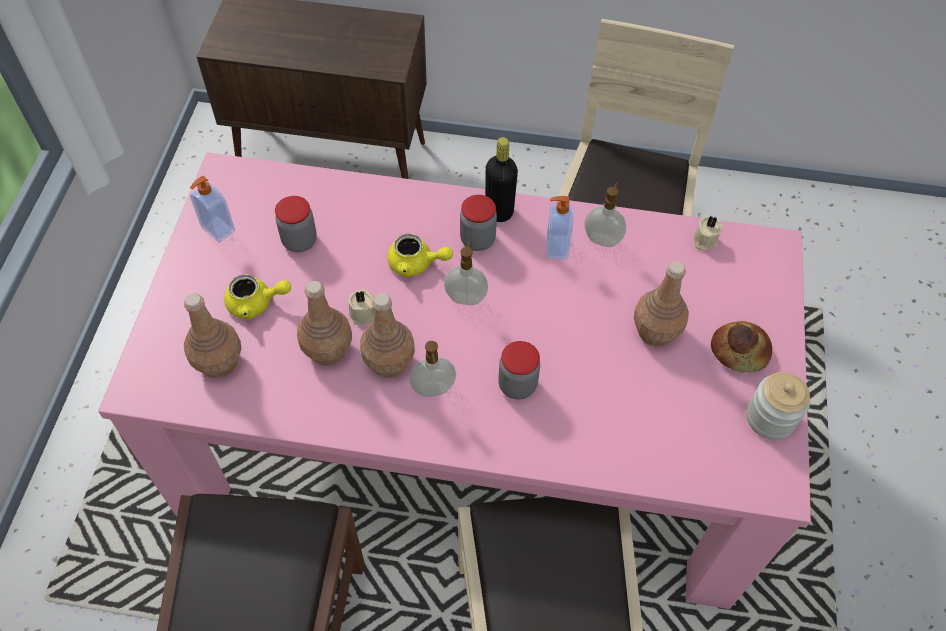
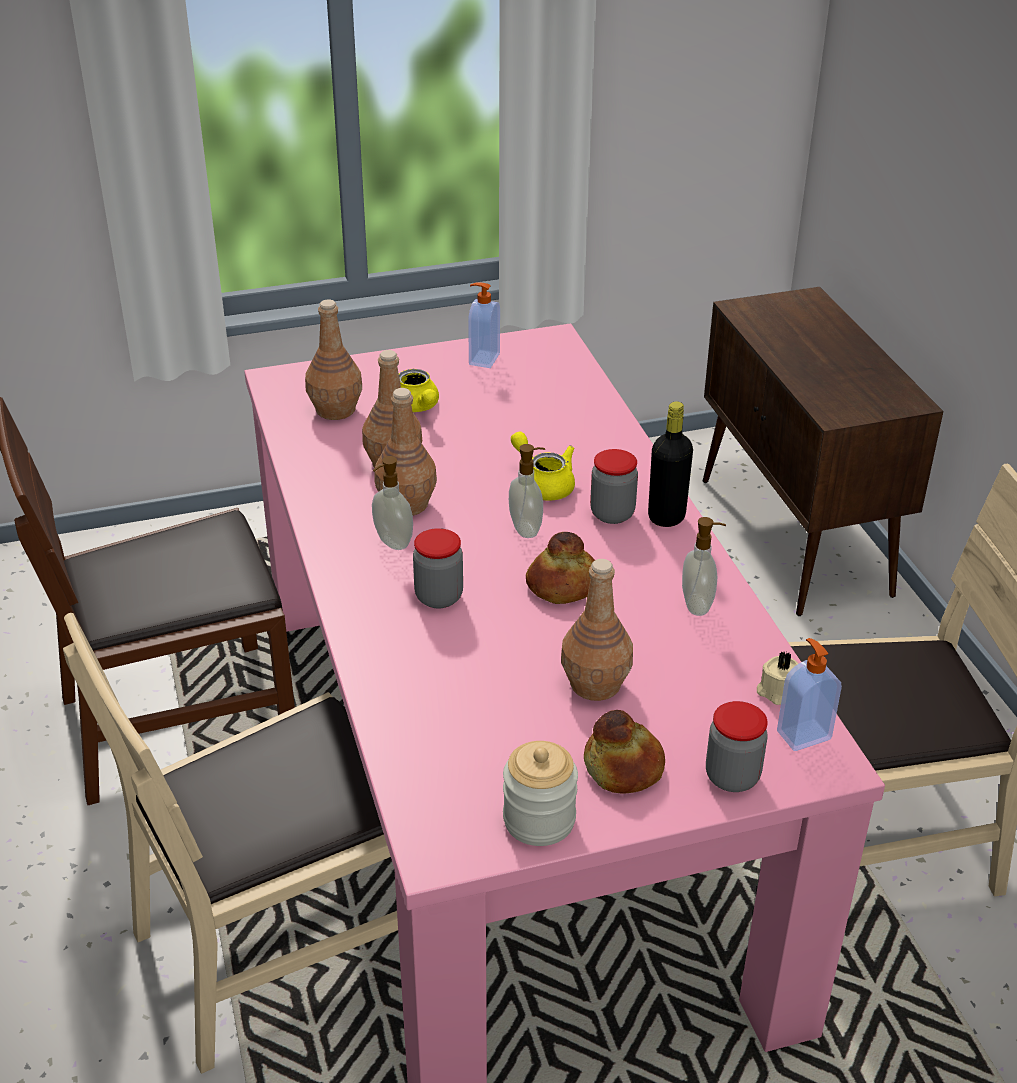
camera: 65 degrees right, 20 degrees down
jar [275,196,317,252] -> jar moved to [706,701,768,792]
beige candle [348,290,374,325] -> none
yellow teapot [387,234,453,277] -> yellow teapot turned 150 degrees clockwise [511,432,575,501]
soap dispenser [547,196,573,259] -> soap dispenser moved to [777,638,842,751]
none -> bread [526,532,595,604]

